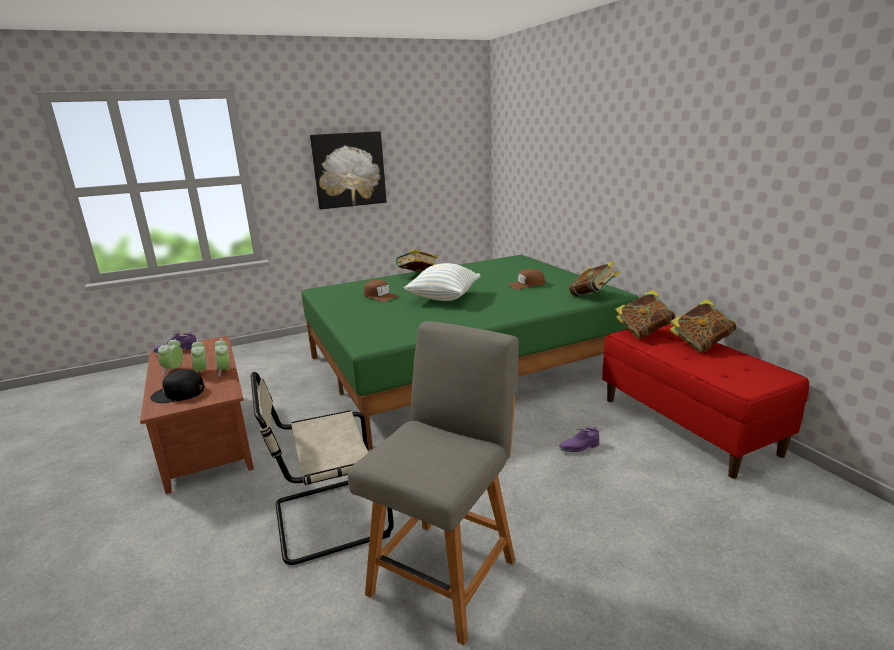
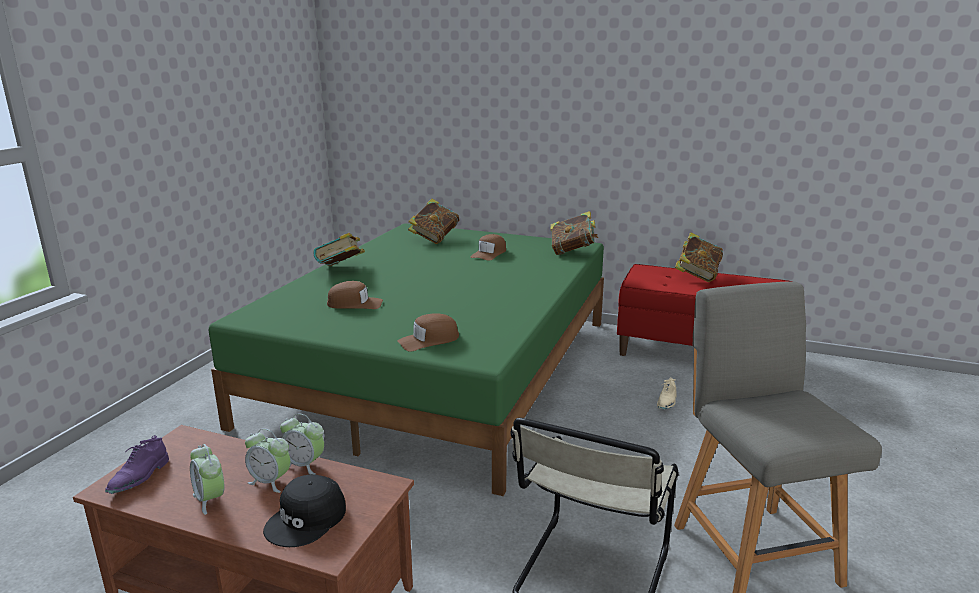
camera: 45 degrees left, 0 degrees up
picture [310,131,387,209] -> none
pillow [404,263,480,301] -> none
purple shoe [559,427,599,452] -> beige shoe [657,377,677,410]
book [615,290,676,339] -> book moved to [408,199,459,244]
none -> brown cap [397,313,459,351]

